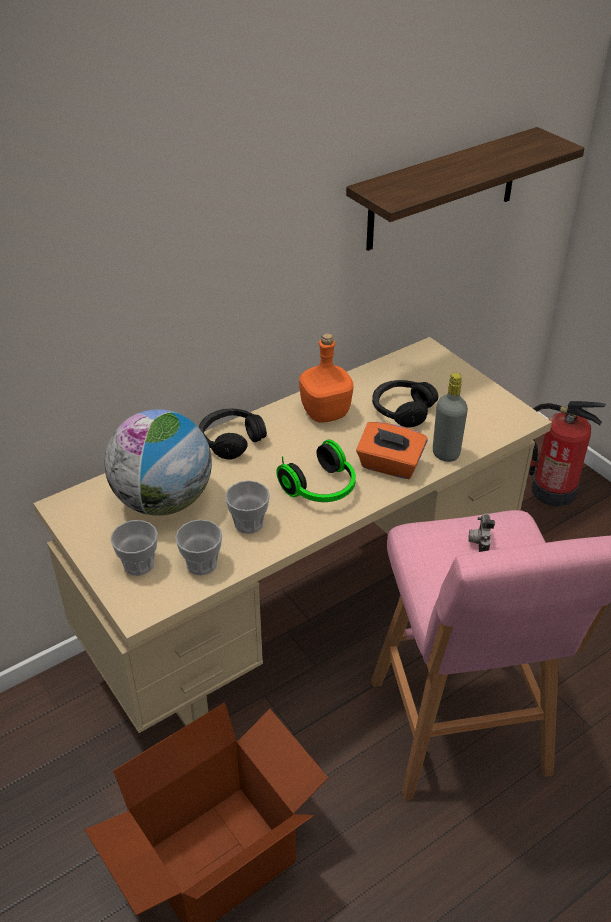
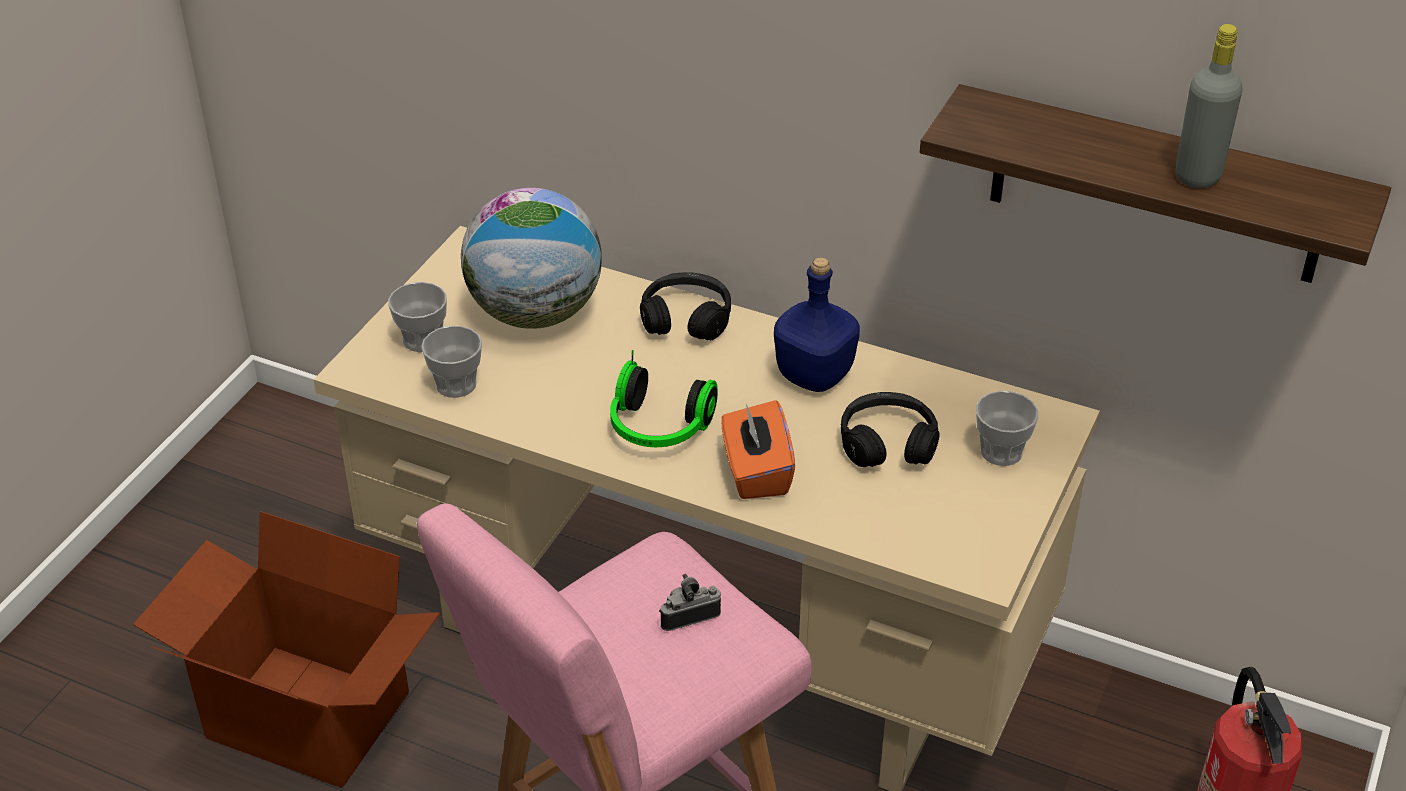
camera: 60 degrees right, 0 degrees up
cup [225,480,270,534] -> cup moved to [976,391,1039,466]
orange bottle [299,333,353,423] -> blue bottle [774,257,860,392]
grey bottle [433,373,468,462] -> grey bottle moved to [1176,24,1242,188]

